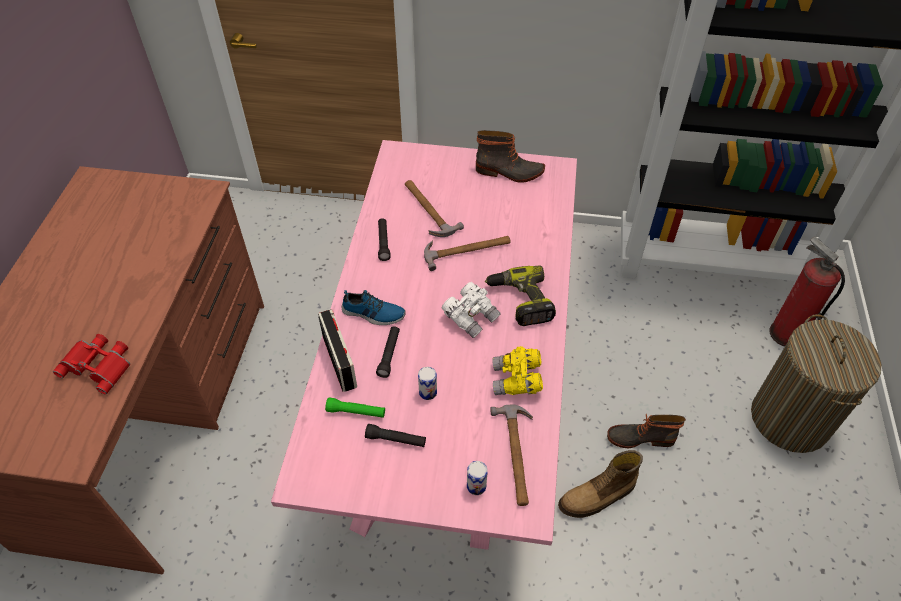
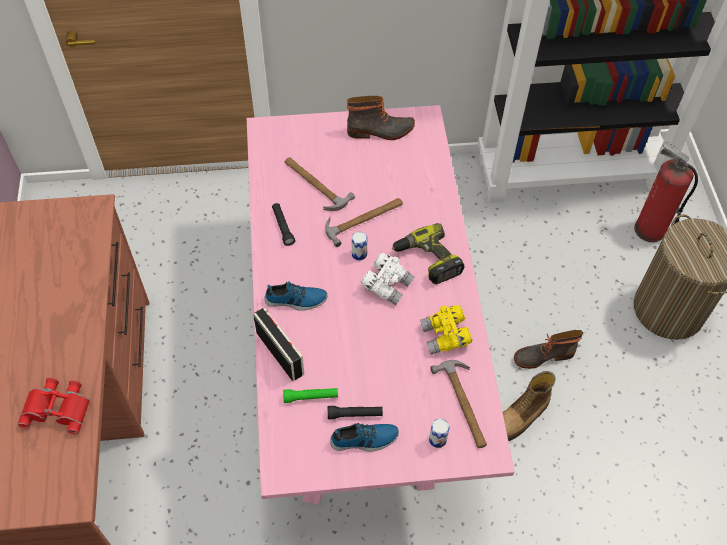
camera: 15 degrees left, 5 degrees up
black flashlight [376,326,400,378] -> none
can [418,367,437,400] -> can moved to [352,232,368,260]
none -> shoe [330,423,399,452]

